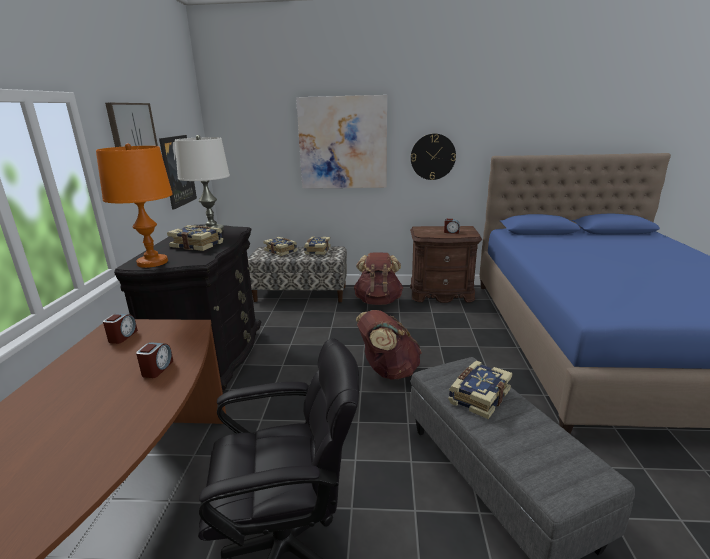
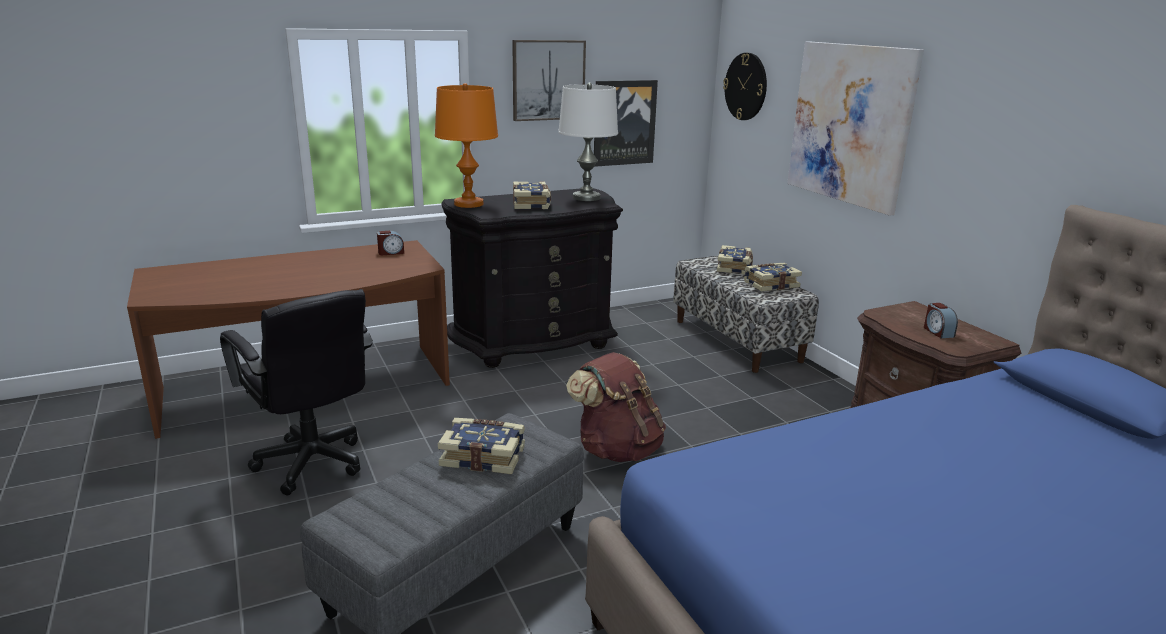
camera: 60 degrees right, 0 degrees up
alarm clock [136,342,173,378] -> none
brown backpack [354,253,403,305] -> none
wall clock [411,134,456,180] -> wall clock moved to [723,53,767,120]

